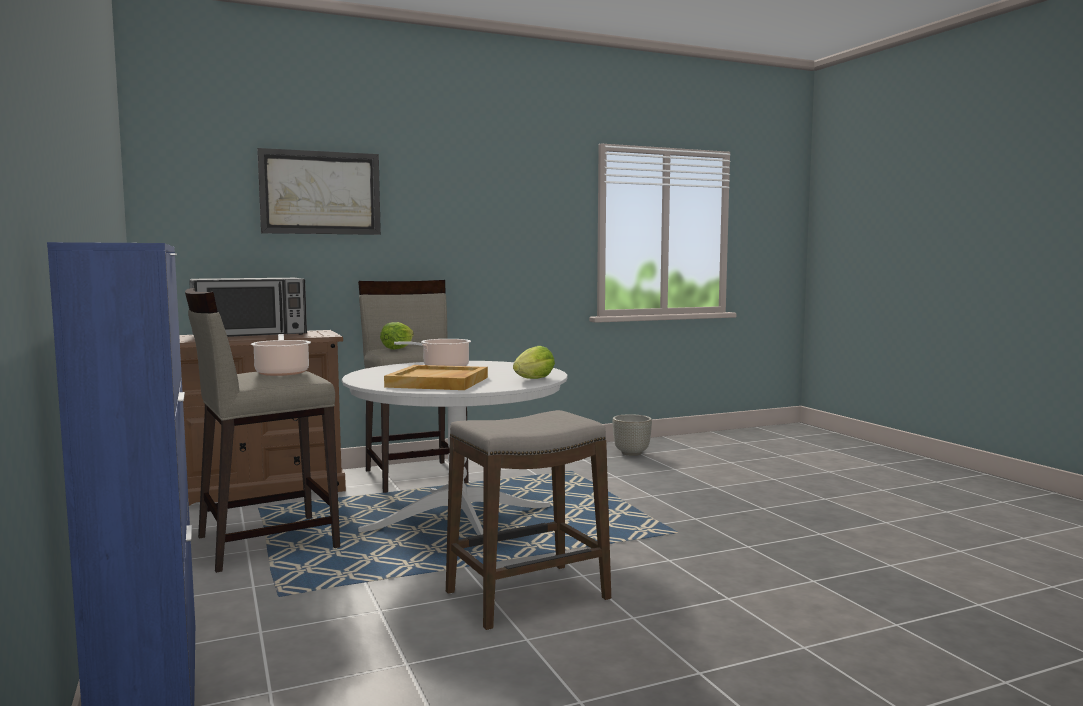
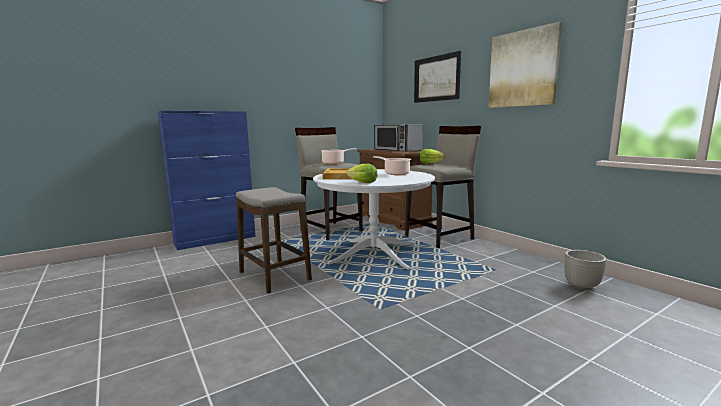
camera: 80 degrees right, 5 degrees up
none -> picture [488,21,562,108]

